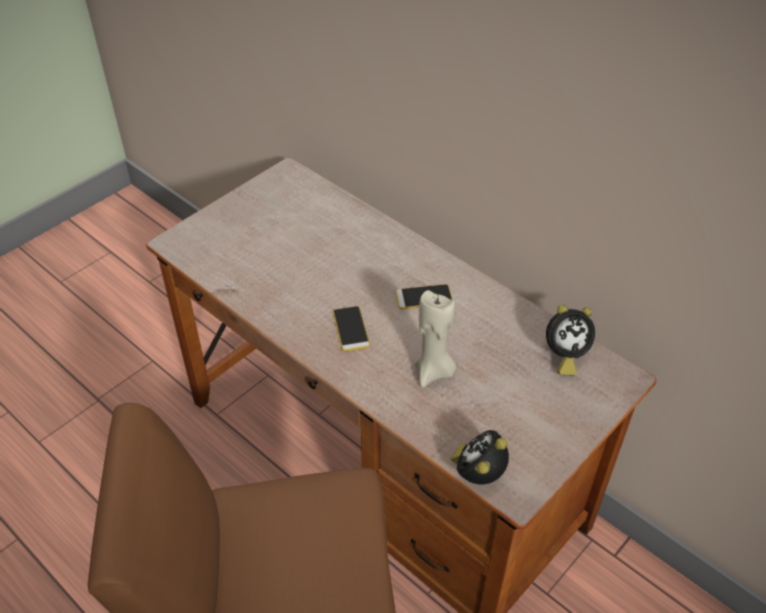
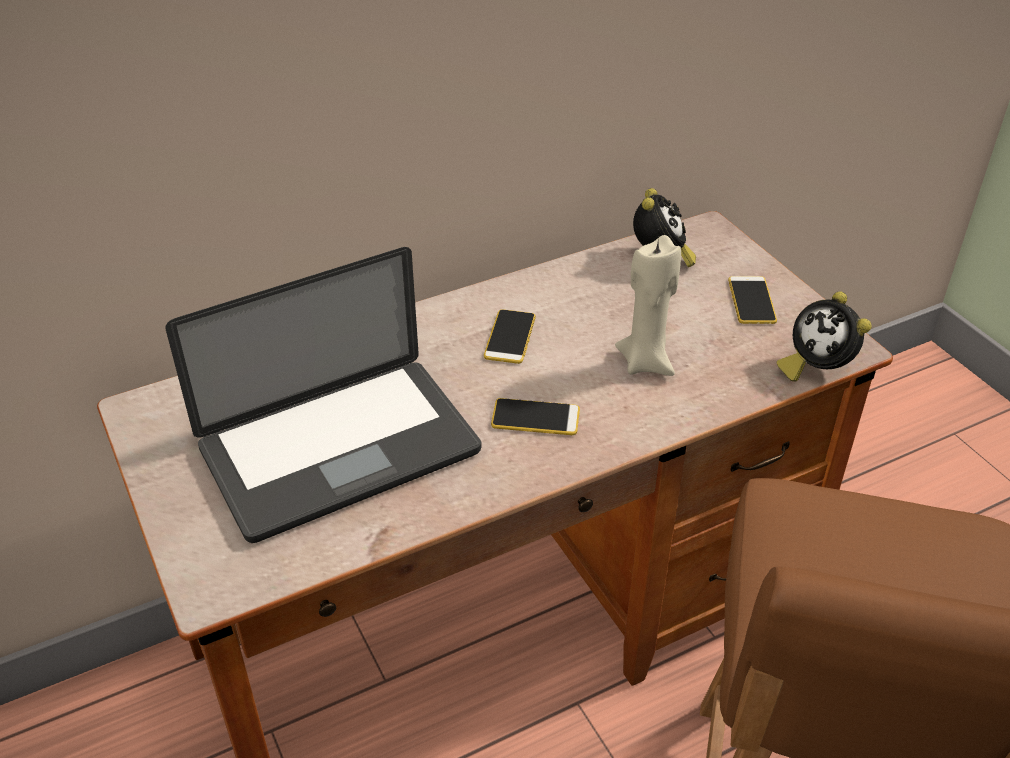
camera: 70 degrees left, 5 degrees down
none -> laptop [166,247,482,543]
none -> phone [728,276,777,324]

